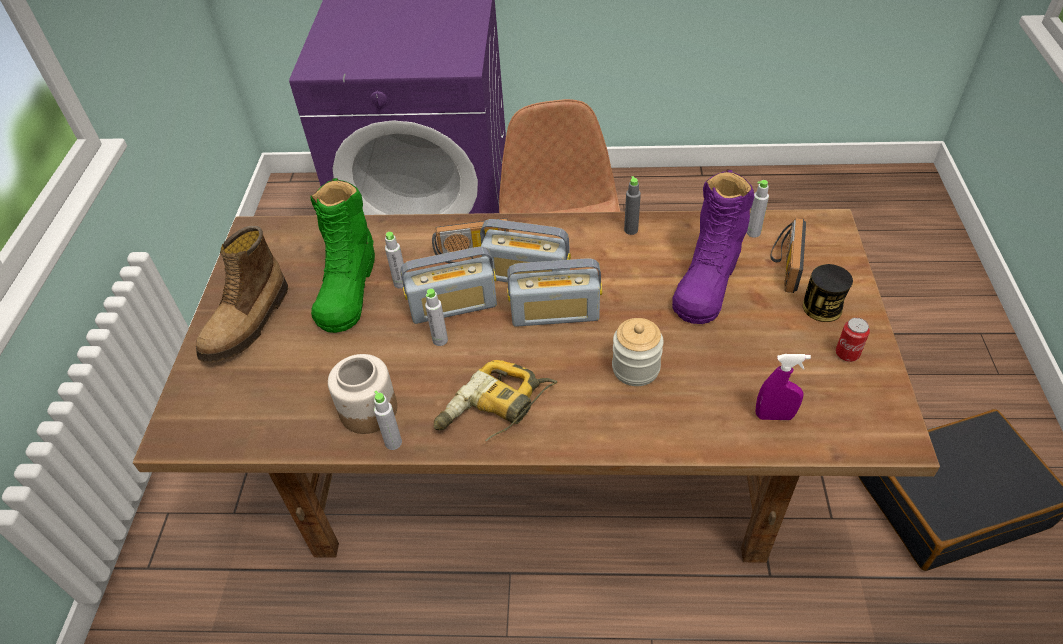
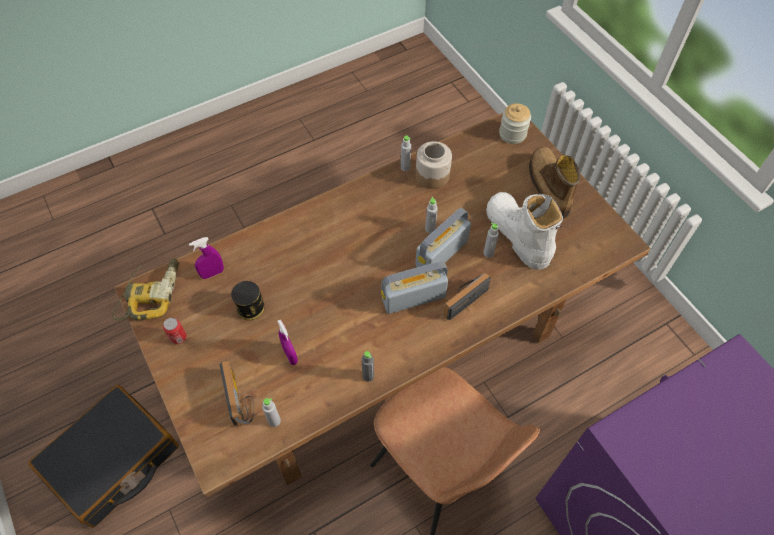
camera: 145 degrees right, 10 degrees up
green boot [311,178,375,333] -> white boot [486,192,563,270]
power drill [434,360,557,441] -> power drill moved to [112,258,179,320]
radio [507,258,602,327] -> none
jar [612,318,664,386] -> jar moved to [499,103,531,144]
purple boot [672,170,754,324] -> purple spray bottle [278,320,298,365]
can [803,264,853,322] -> can moved to [231,281,264,320]

